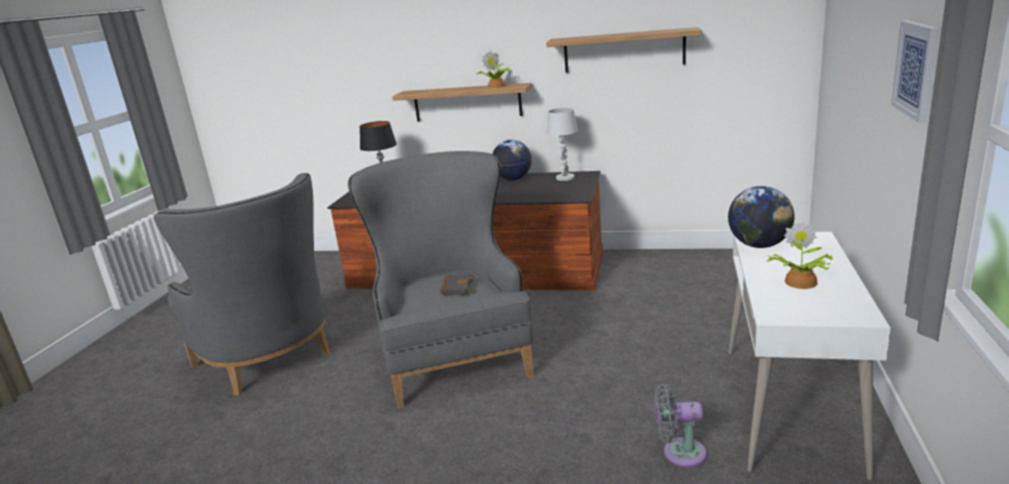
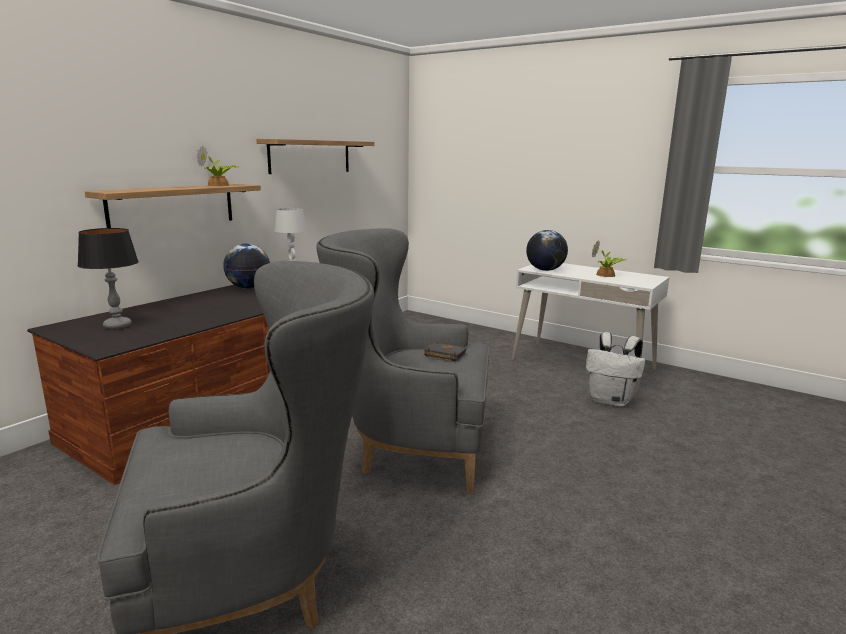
camera: 70 degrees left, 5 degrees down
grey fan [655,384,707,467] -> white backpack [586,332,645,407]
picture [891,20,939,123] -> none

